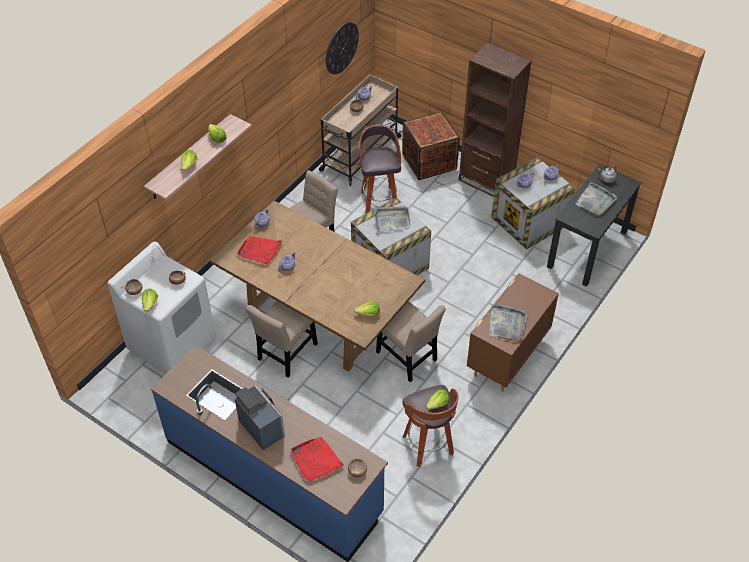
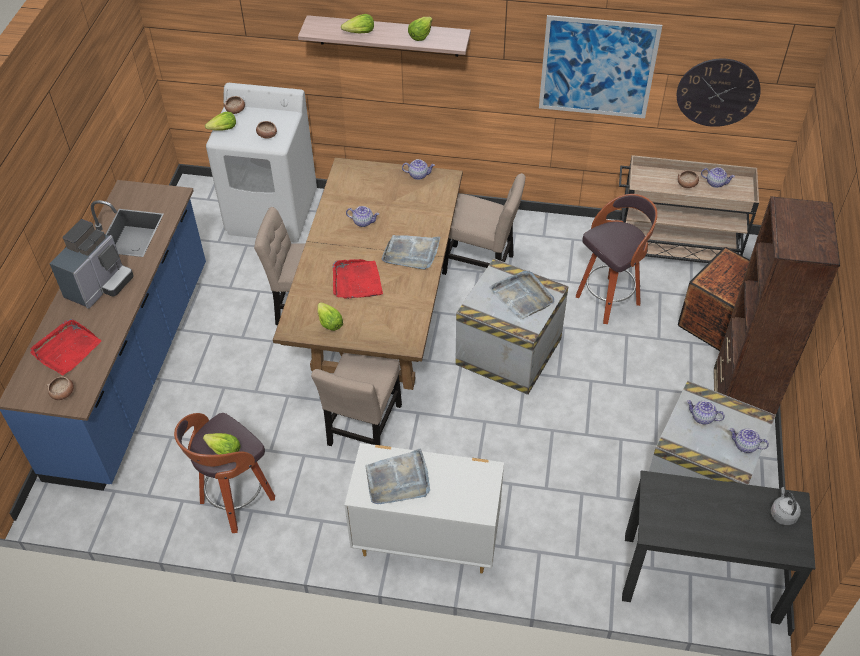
camera: 65 degrees right, 0 degrees up
red tray [237,236,282,264] -> red tray moved to [333,259,383,299]
brown dresser [467,273,559,392] -> white dresser [345,443,504,574]
grey tray [576,182,617,216] -> grey tray moved to [382,235,441,270]
none -> picture [539,15,662,118]

